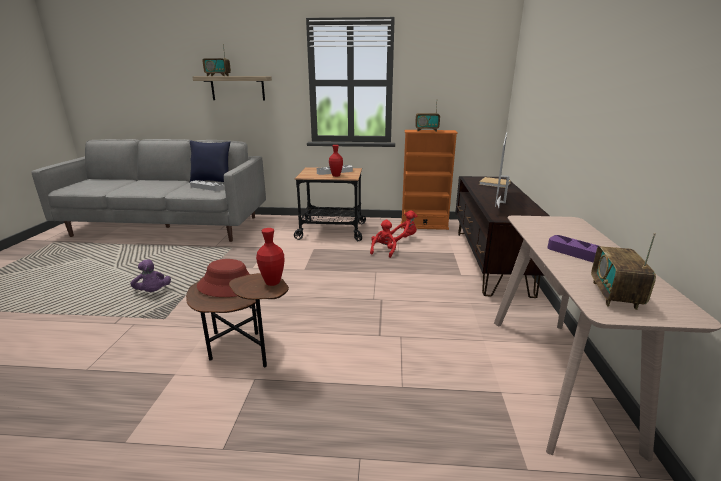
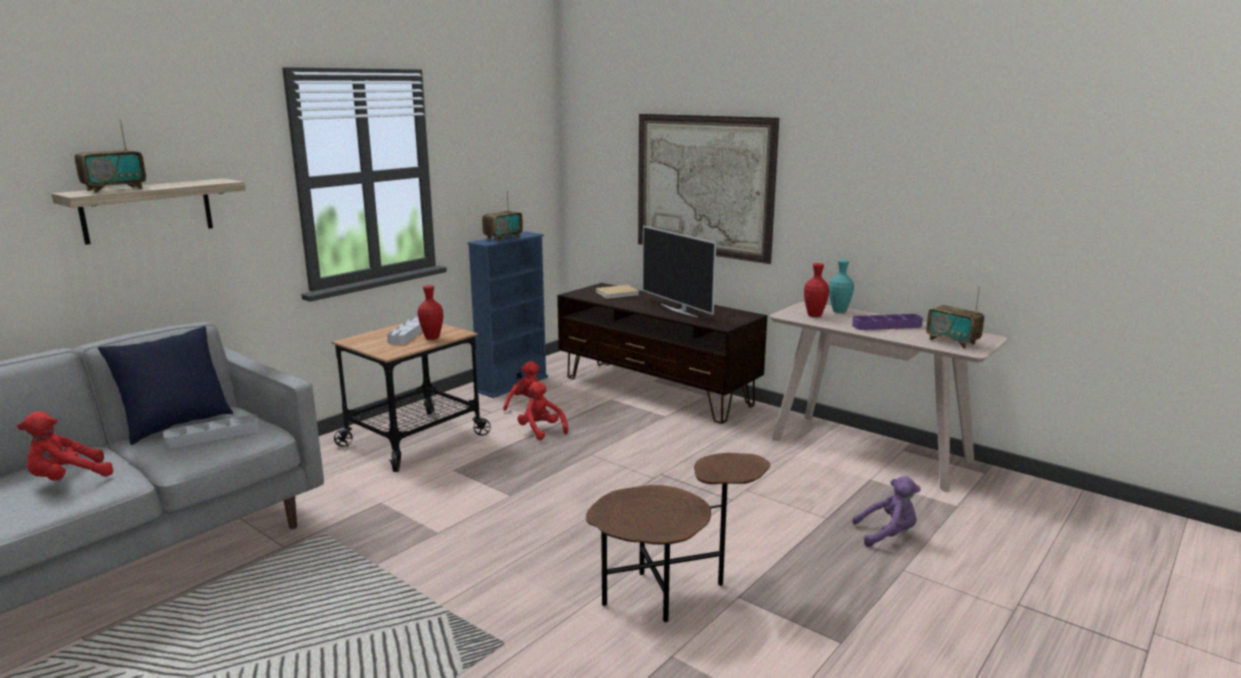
camera: 55 degrees left, 5 degrees down
purple plush toy [130,260,171,292] -> purple plush toy moved to [852,477,921,547]
red hat [197,259,250,297] -> none
red vase [256,228,284,286] -> red vase moved to [804,263,829,317]
orange bookcase [401,130,458,230] -> blue bookcase [467,231,548,398]
none -> red plush toy [17,411,113,481]
none -> picture [638,114,779,264]
none -> turquoise vase [829,260,854,313]

